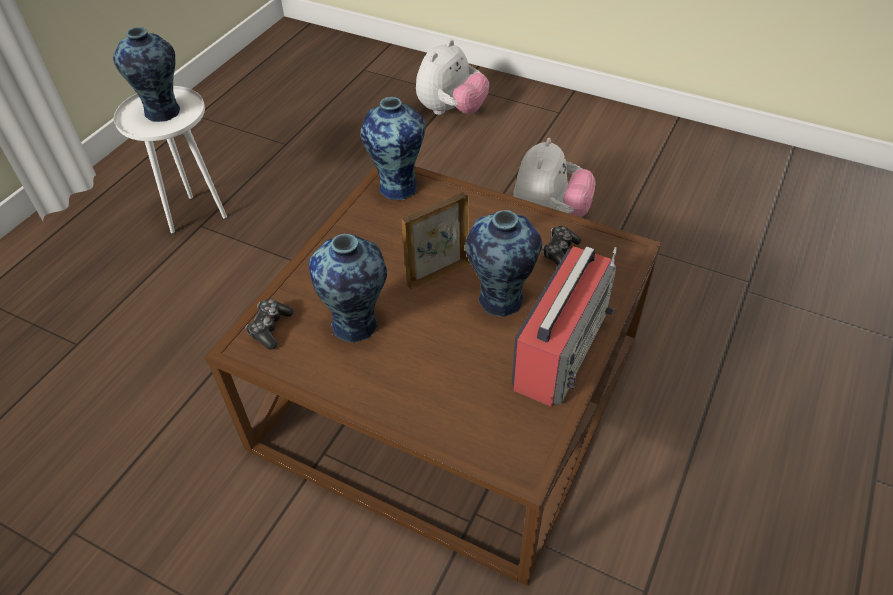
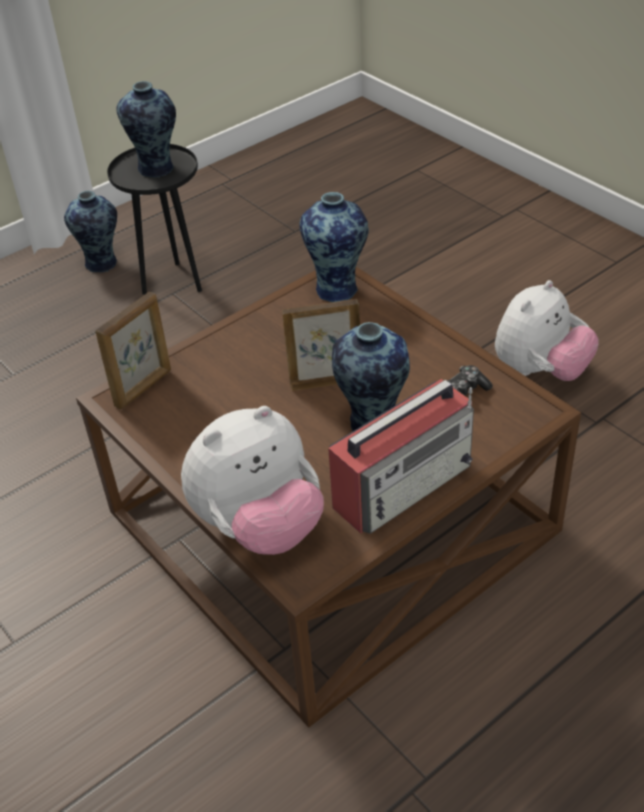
camera: 25 degrees right, 5 degrees down
white side table [114,86,227,234] -> black side table [107,144,202,295]
game controller [245,299,294,349] -> picture frame [95,292,171,410]
vase [309,234,387,343] -> vase moved to [64,191,117,272]
plush toy [416,40,489,115] -> plush toy moved to [181,406,324,555]

